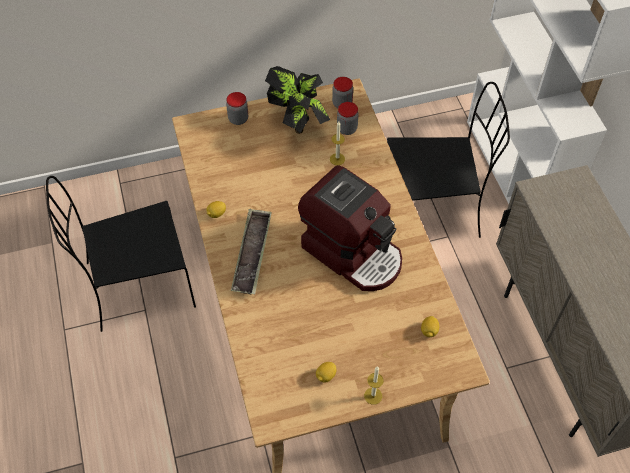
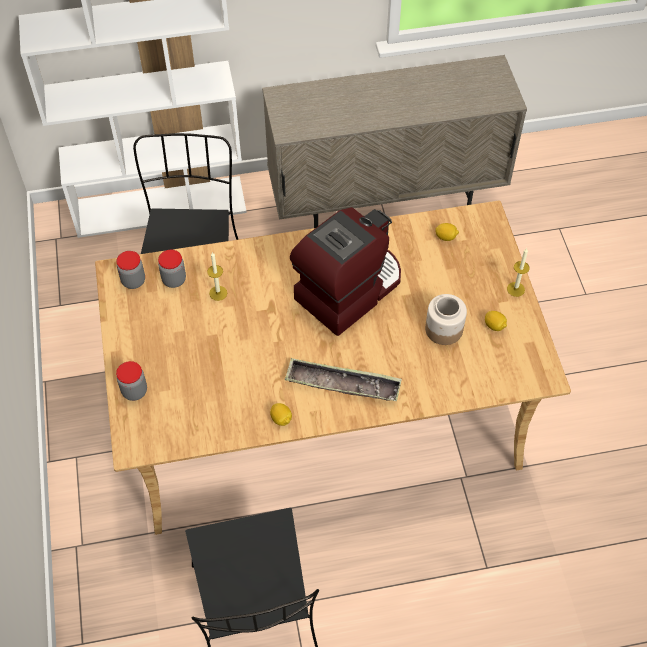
camera: 85 degrees left, 0 degrees up
potted plant [265,66,330,134] -> none
none -> jar [425,294,467,345]

